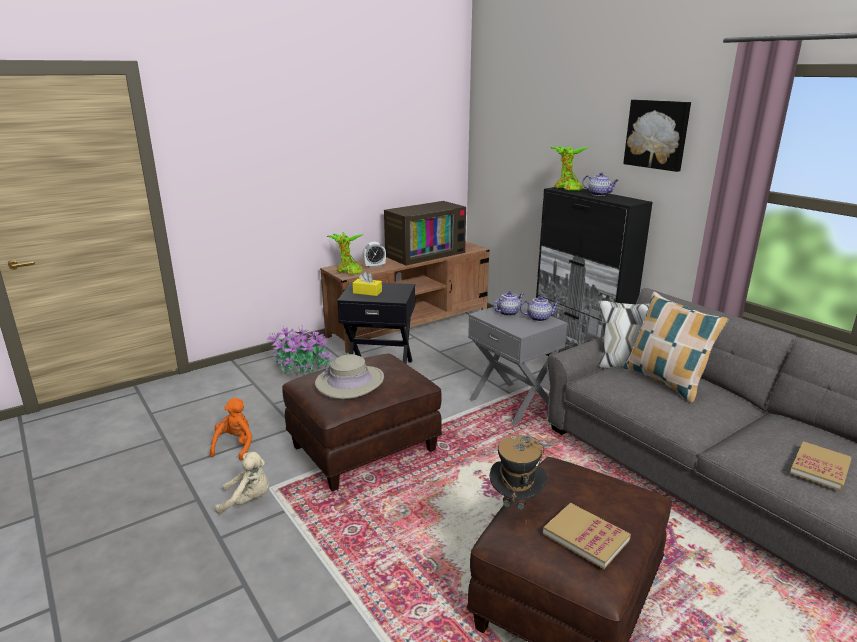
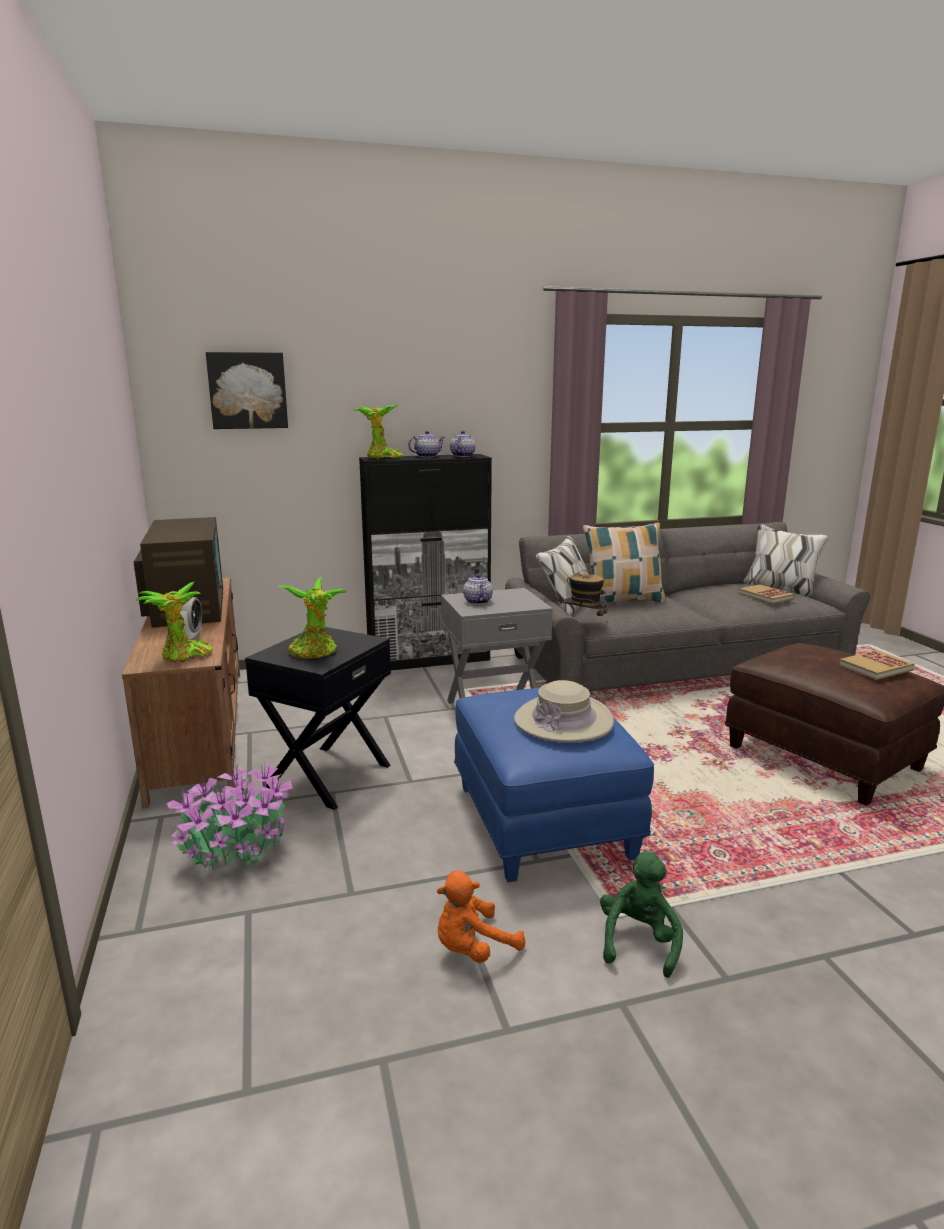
camera: 70 degrees left, 5 degrees down
orange plush toy [210,398,252,461] -> orange plush toy turned 60 degrees counterclockwise [437,870,525,963]
beige plush toy [215,452,269,515] -> green plush toy [600,851,683,978]
brown ottoman [282,353,442,492] -> blue ottoman [454,688,654,882]
yellow tissue box [353,272,382,296] -> potted plant [278,577,347,658]
hat [490,435,547,525] -> hat moved to [564,569,608,625]
teapot [520,296,560,321] -> teapot moved to [450,431,475,457]
picture [623,100,691,172] -> picture moved to [206,352,288,429]

